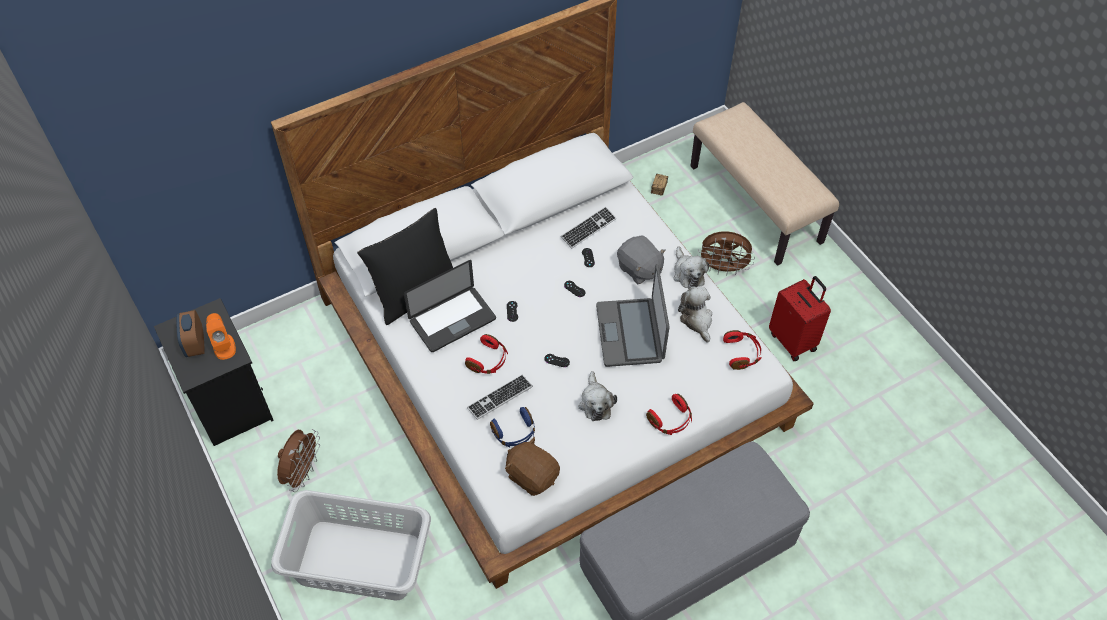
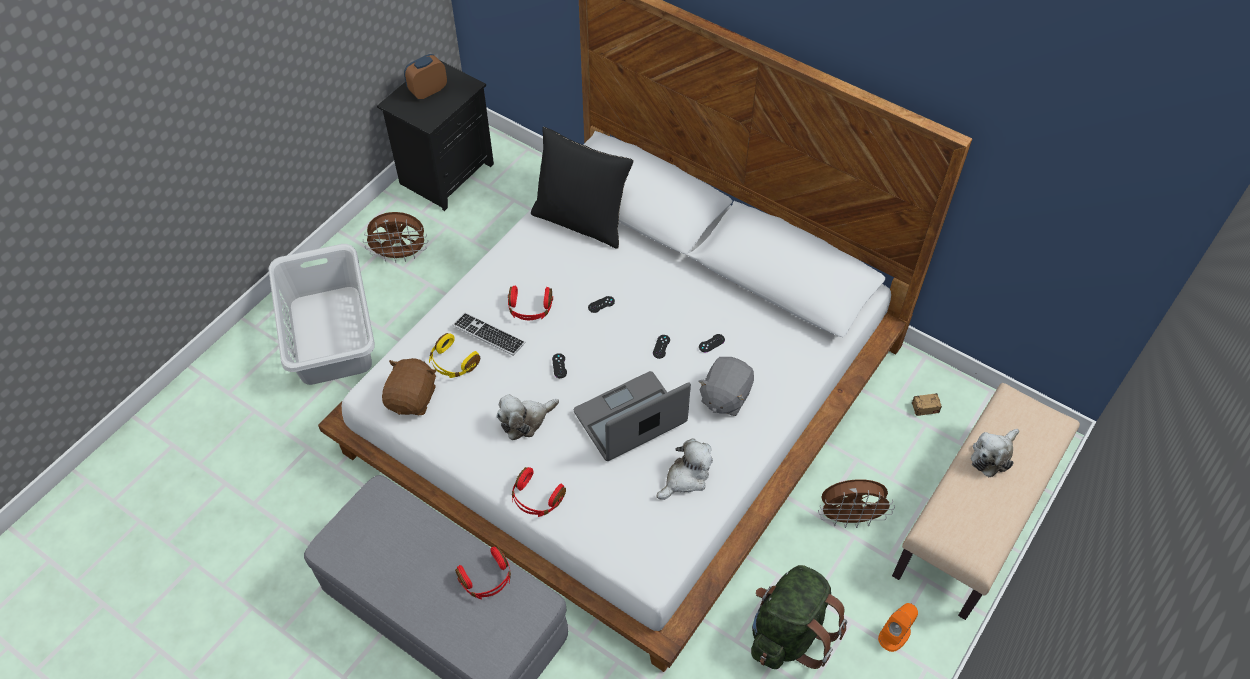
camera: 65 degrees right, 0 degrees up
orange speaker [206,313,236,360] -> orange speaker moved to [878,603,918,652]
laptop [404,260,496,352] -> none
blue headphones [490,407,535,448] -> yellow headphones [429,333,480,378]
keyboard [561,207,617,248] -> none
plush toy [673,247,709,289] -> plush toy moved to [971,429,1019,477]
brown fan [697,231,755,276] -> brown fan turned 75 degrees counterclockwise [818,479,895,528]
red headphones [723,330,761,370] -> red headphones moved to [455,546,511,600]
red suitcase [769,276,831,361] -> green backpack [751,565,847,669]

